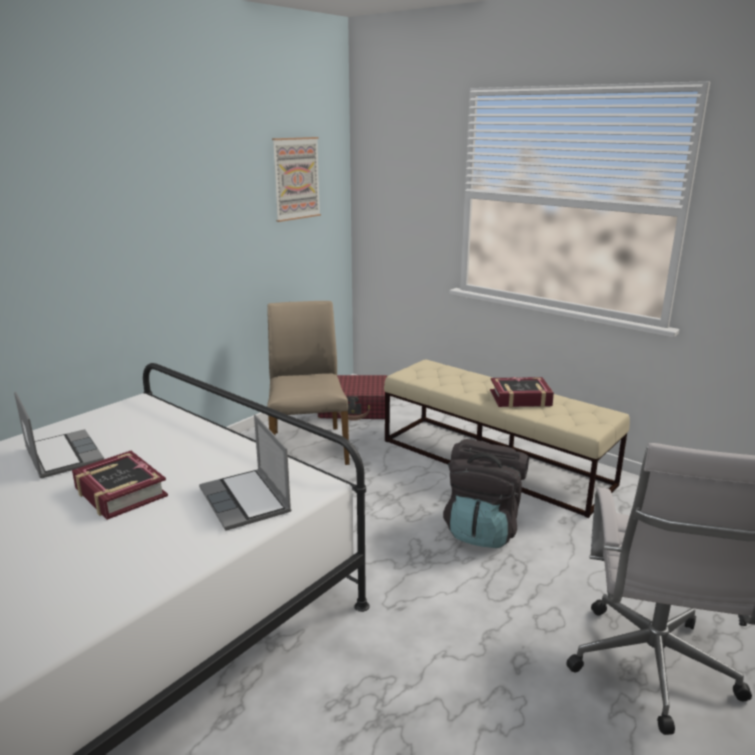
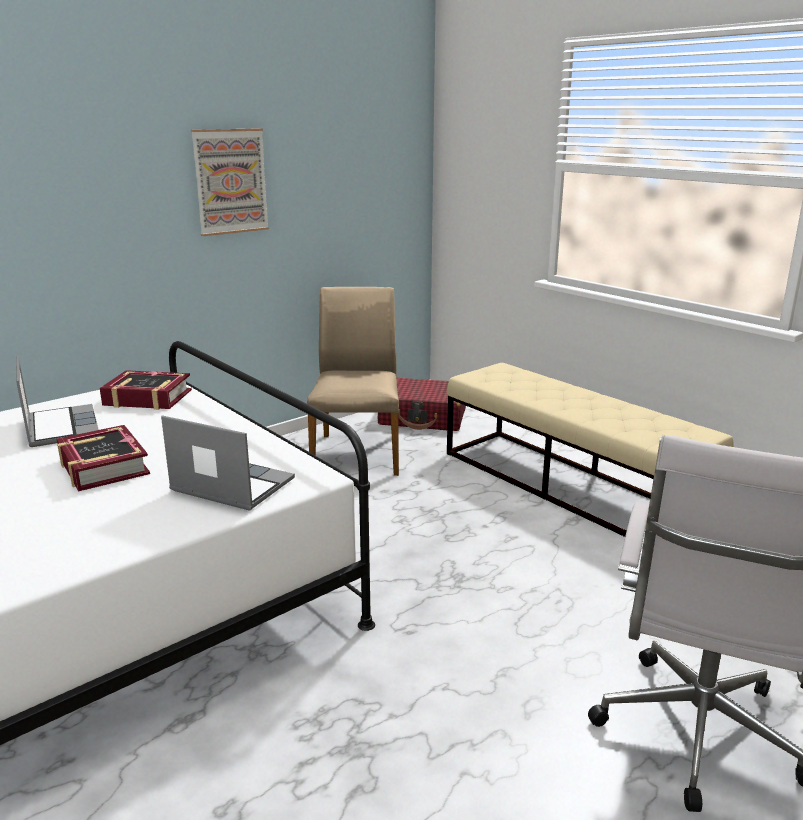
camera: 10 degrees right, 0 degrees up
laptop [199,414,291,531] -> laptop turned 135 degrees clockwise [161,415,295,511]
picture [272,137,321,222] -> picture moved to [191,128,269,236]
black backpack [443,439,529,548] -> none
book [490,377,554,408] -> book moved to [100,370,192,410]

